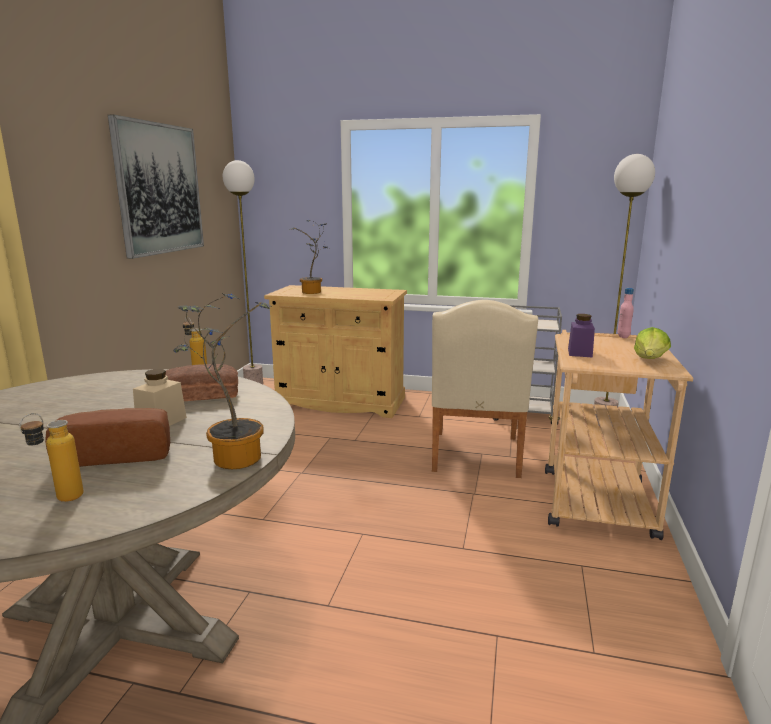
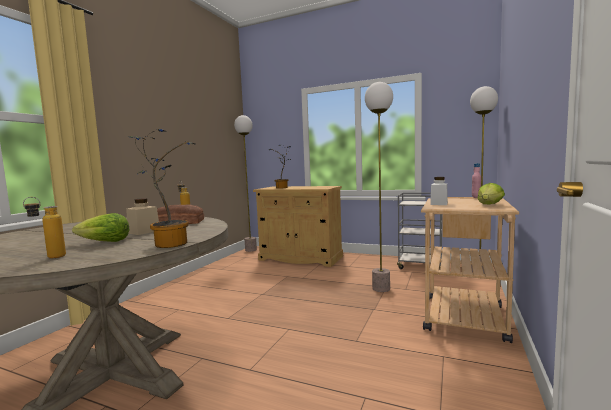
camera: 10 degrees right, 10 degrees down
bread [45,408,170,467] -> lettuce [72,213,130,242]
picture [108,114,204,259] -> none
beige chair [432,300,538,478] -> floor lamp [365,82,393,292]
purple jar [568,314,595,358] -> white jar [430,177,448,205]

